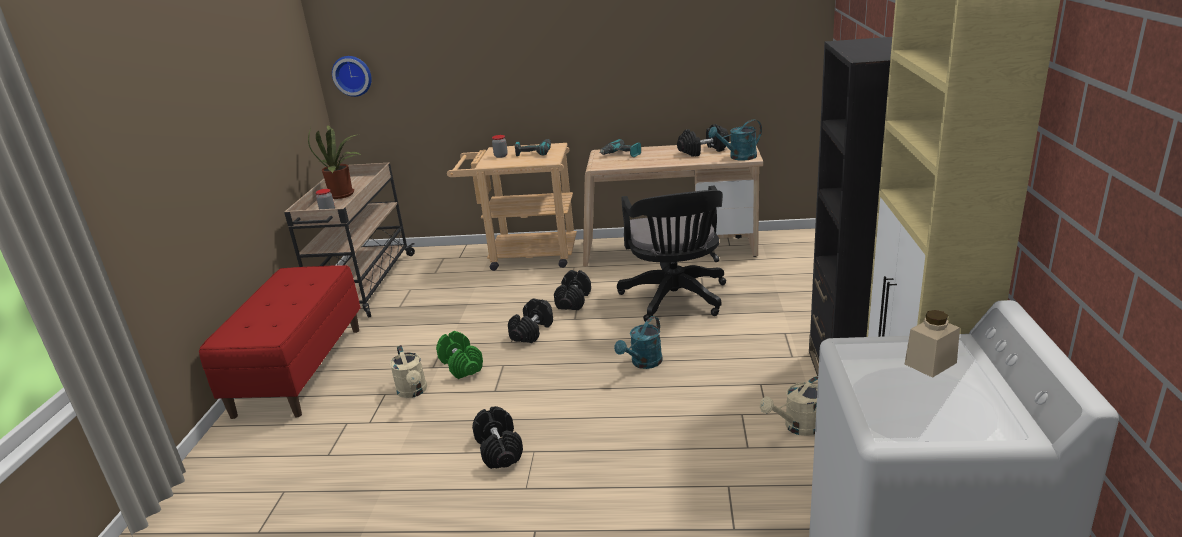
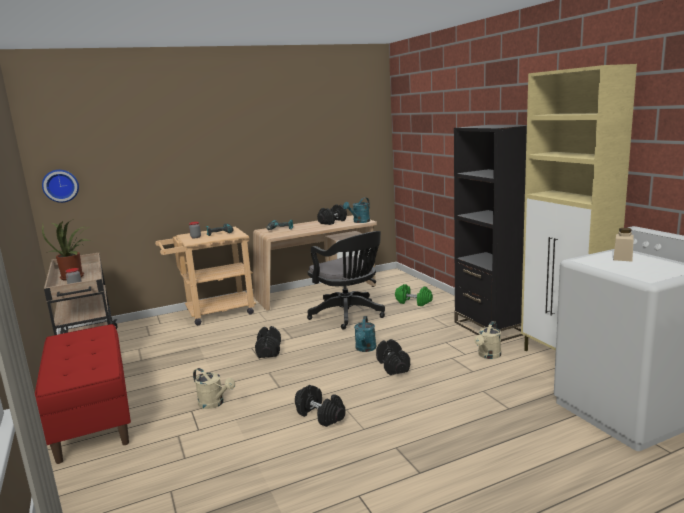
camera: 30 degrees left, 10 degrees down
green dumbbell [436,331,483,379] -> green dumbbell moved to [395,284,433,306]
black dumbbell [554,270,591,310] -> black dumbbell moved to [376,339,410,375]

